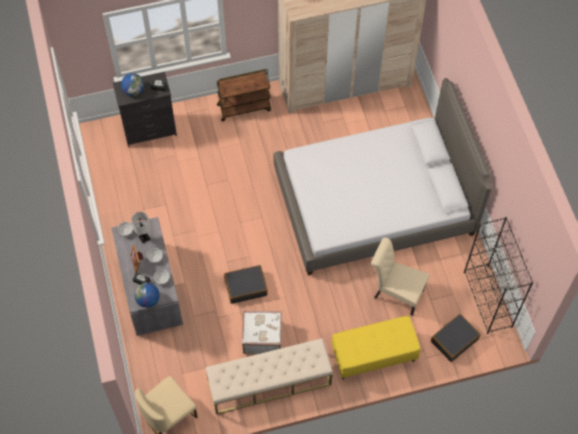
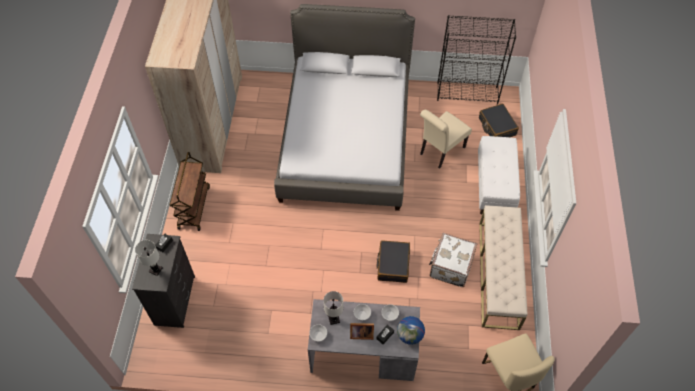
camera: 70 degrees left, 5 degrees down
globe [121,73,144,96] -> white table lamp [135,240,163,276]
yellow bench [331,316,421,379] -> white bench [478,136,520,215]

